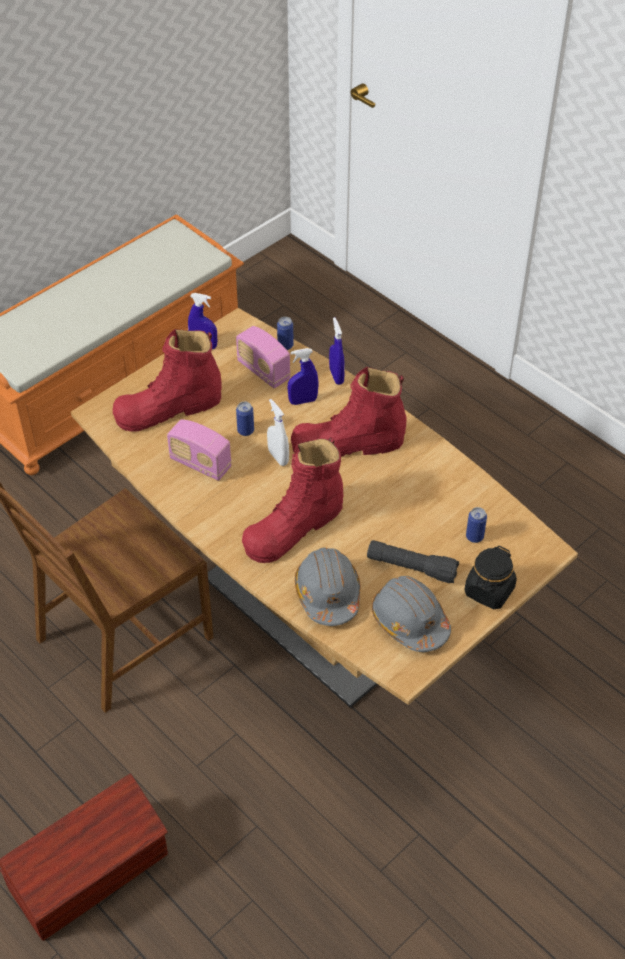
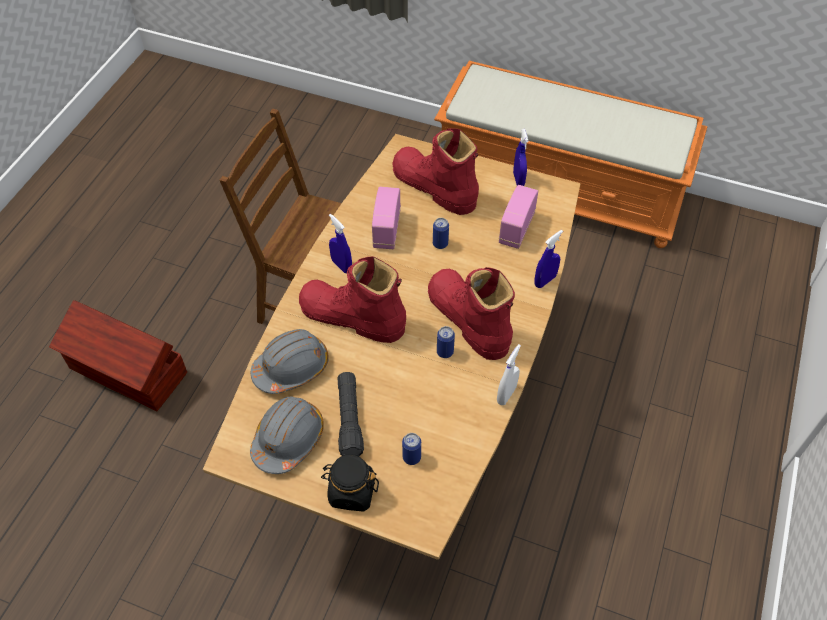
camera: 65 degrees right, 5 degrees up
white spray bottle [267,399,289,466] -> white spray bottle moved to [497,344,521,405]
can [277,317,294,350] -> can moved to [437,326,455,358]
blue spray bottle [288,348,319,405] -> blue spray bottle moved to [329,214,352,273]

